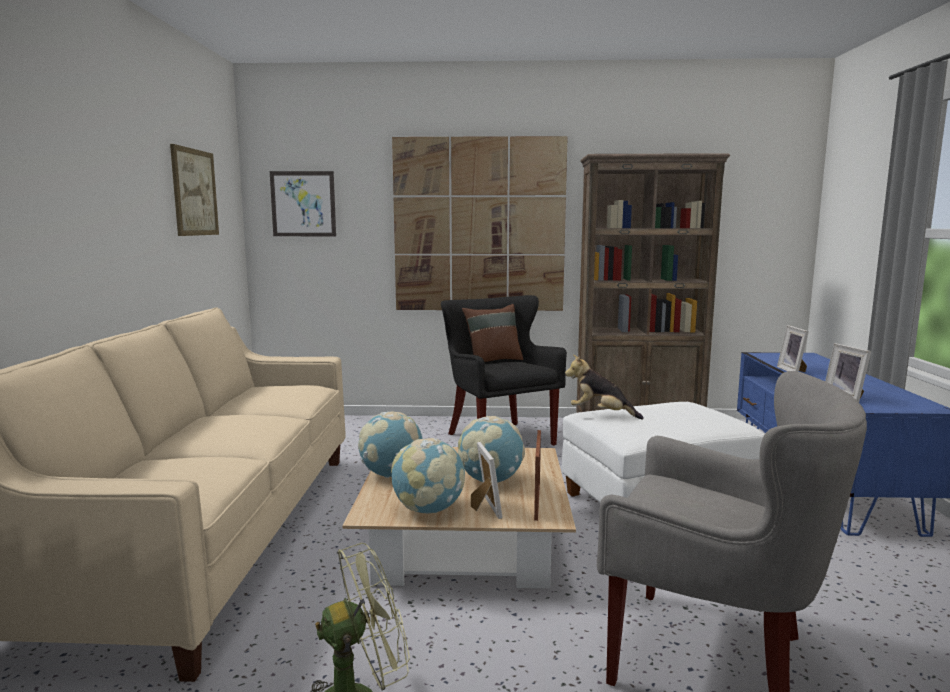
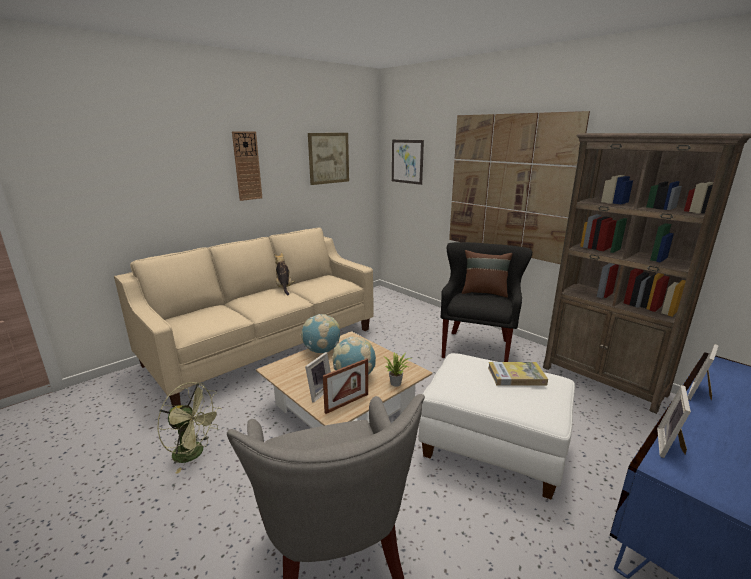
camera: 45 degrees right, 10 degrees up
globe [391,438,465,513] -> none
plush toy [565,354,644,419] -> plush toy moved to [274,253,295,295]
none -> wall clock [232,131,262,201]
none -> potted plant [383,353,412,387]
none -> book [488,362,548,385]

